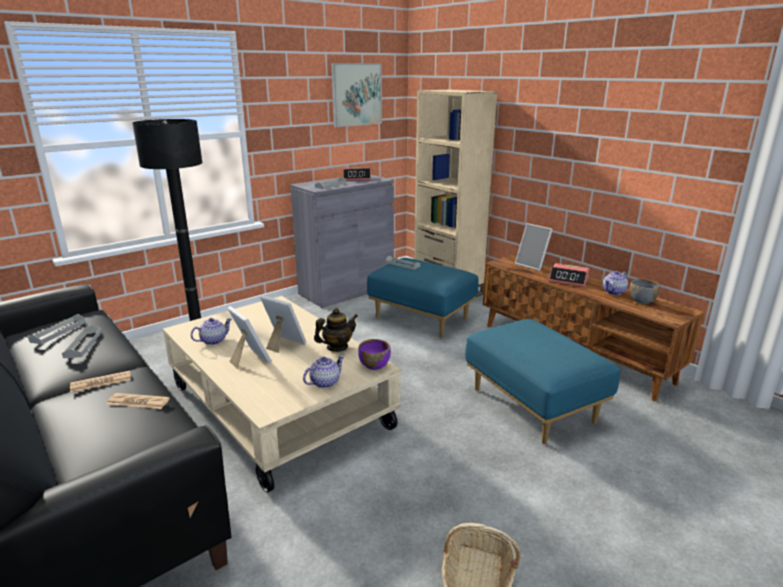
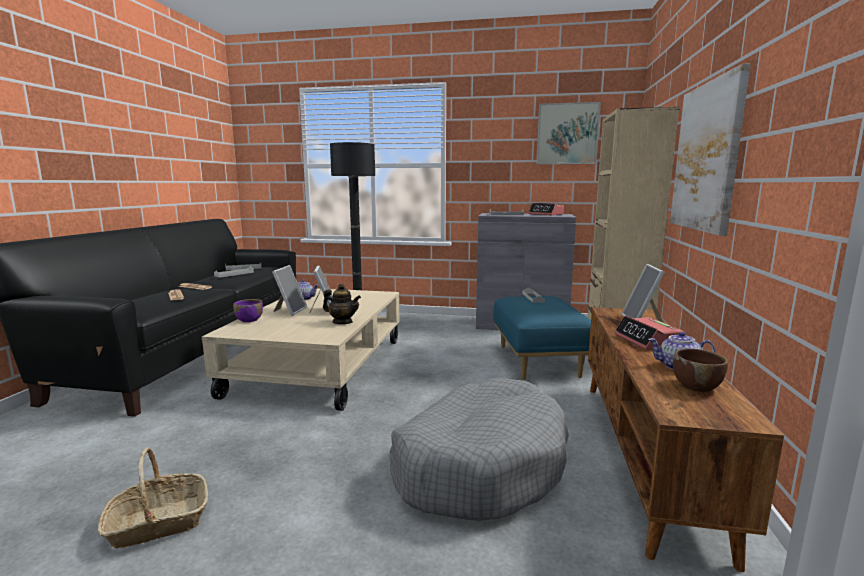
camera: 50 degrees right, 10 degrees down
teapot [303,355,345,388] -> none
purple bowl [358,339,391,370] -> purple bowl moved to [233,299,263,322]
blue ottoman [465,319,620,444] -> grey dog bed [390,378,569,521]
grey bowl [629,279,660,304] -> brown bowl [673,349,728,392]
none -> picture [670,63,751,236]

